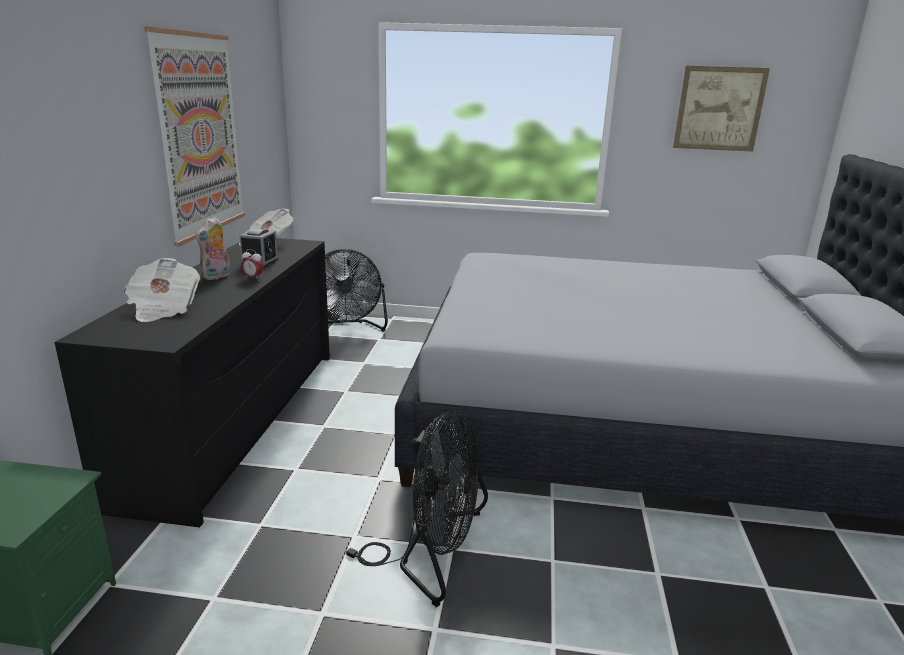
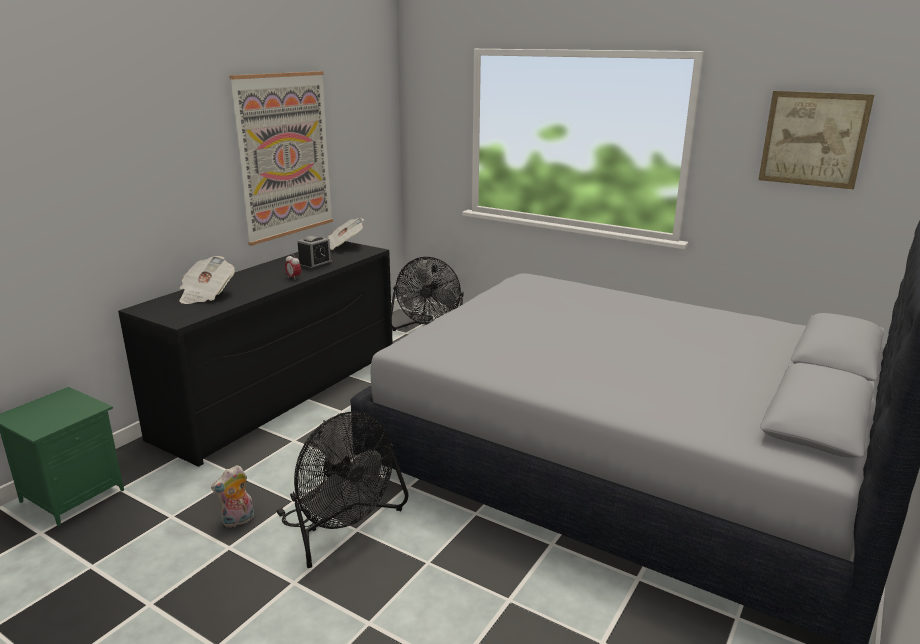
camera: 25 degrees right, 0 degrees up
plush toy [195,217,231,280] -> plush toy moved to [211,465,254,528]

